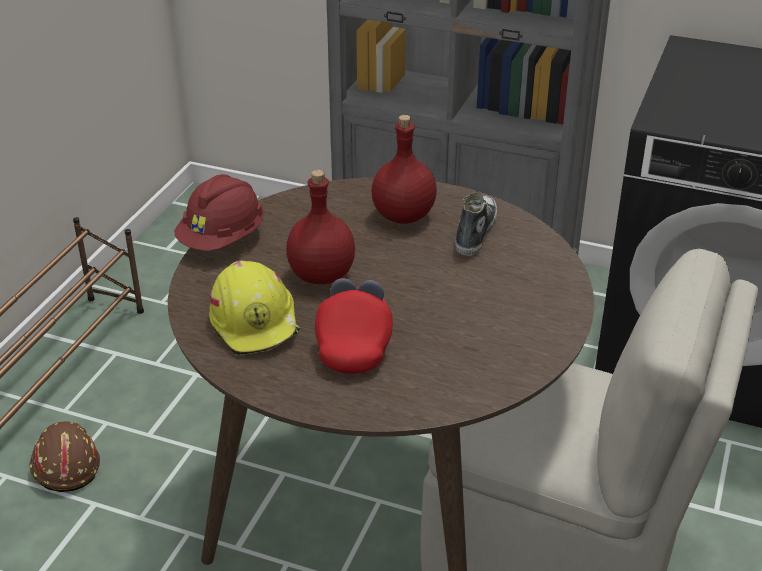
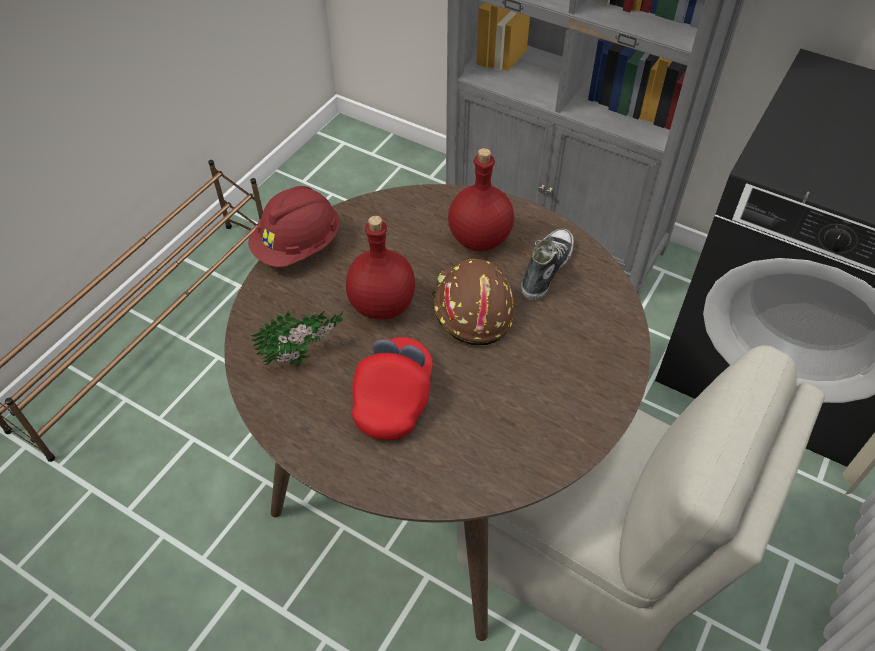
camera: 10 degrees right, 15 degrees up
brown hard hat [30,422,100,492] -> brown hard hat moved to [432,259,514,345]
yellow hard hat [209,260,301,356] -> potted plant [251,309,343,366]

